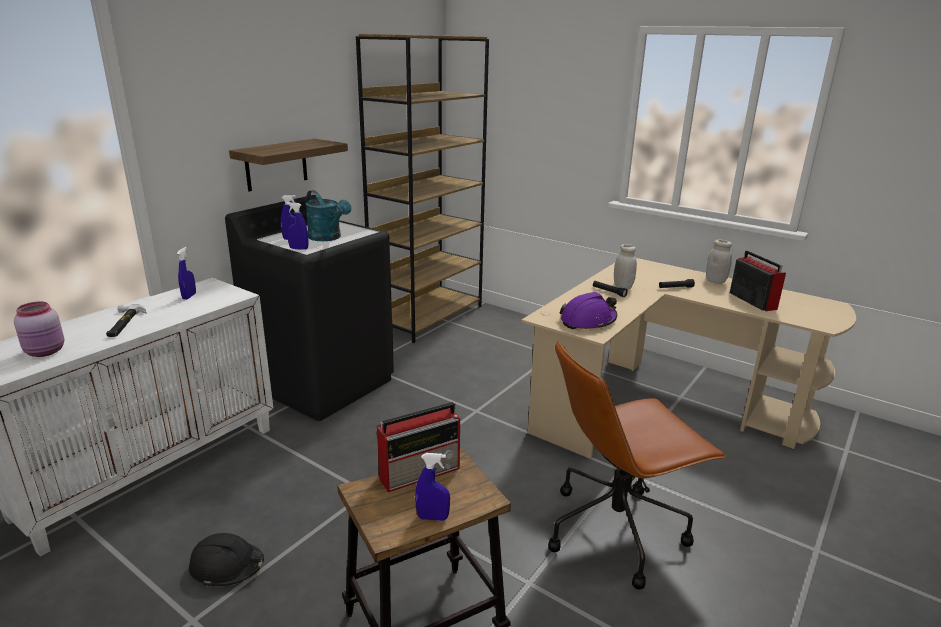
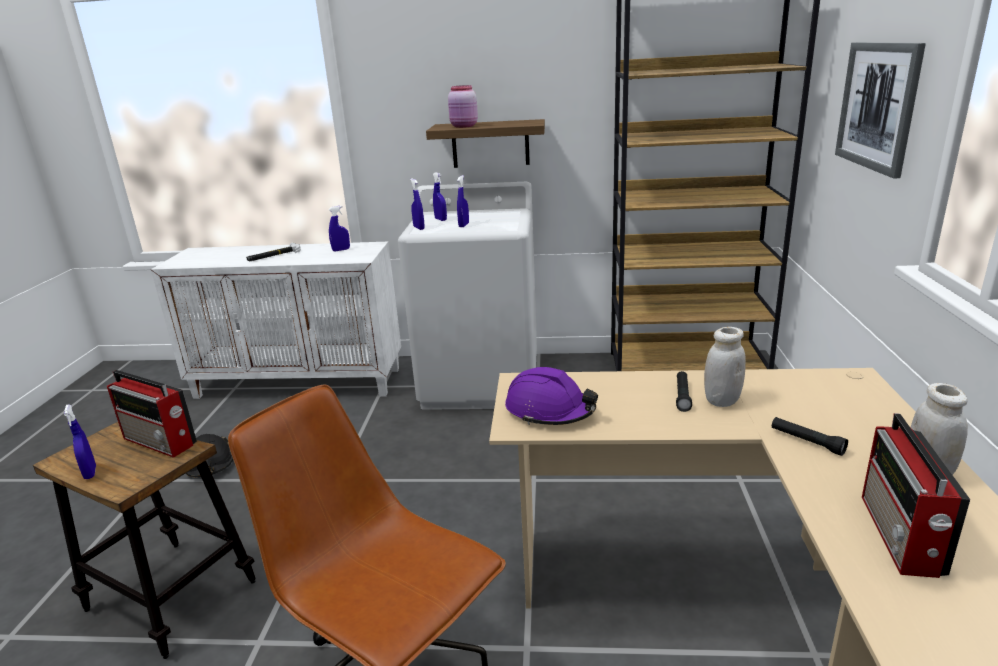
camera: 60 degrees right, 0 degrees up
pink jar [14,301,64,357] -> pink jar moved to [448,85,478,128]
black washing machine [225,195,394,421] -> white washing machine [398,182,537,410]
turquoise watering can [305,190,351,241] -> blue spray bottle [457,175,469,227]
radio [730,250,786,311] -> radio turned 150 degrees clockwise [862,413,970,578]
none -> picture [835,42,926,179]

